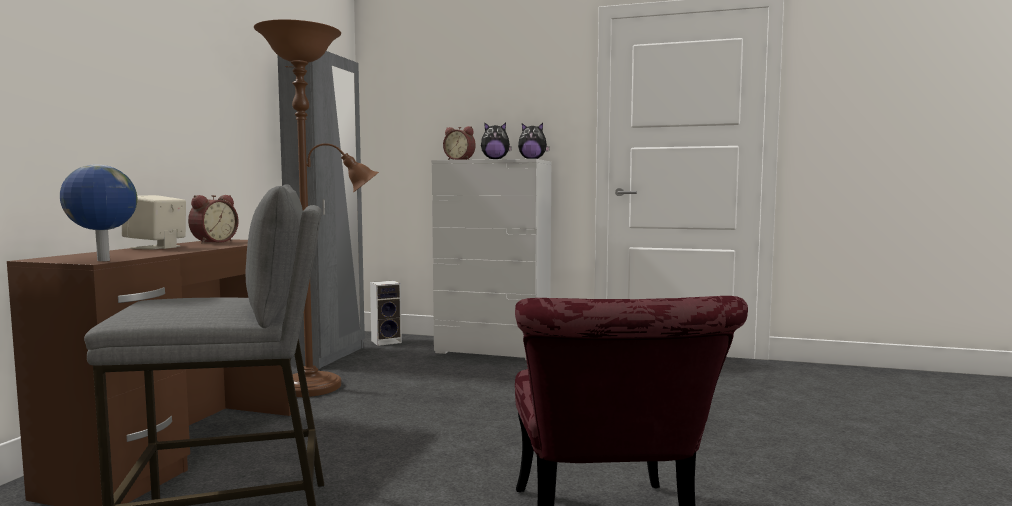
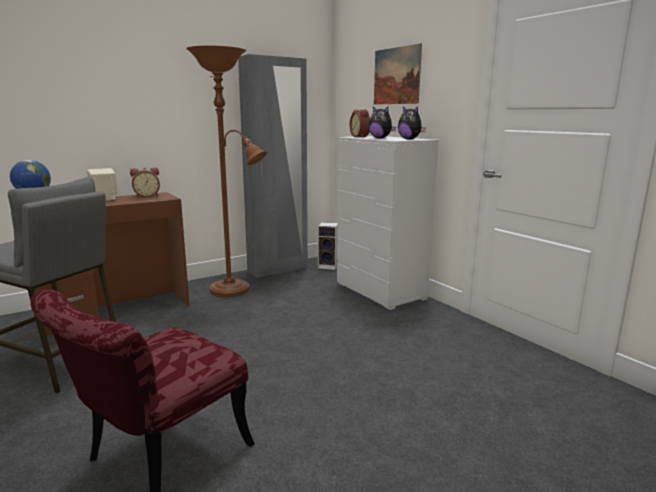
camera: 40 degrees right, 10 degrees up
none -> picture [374,43,422,104]

